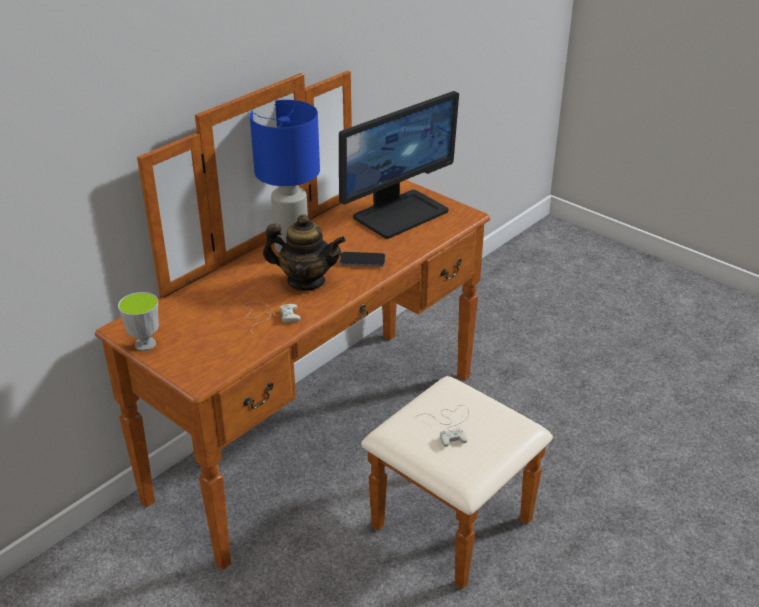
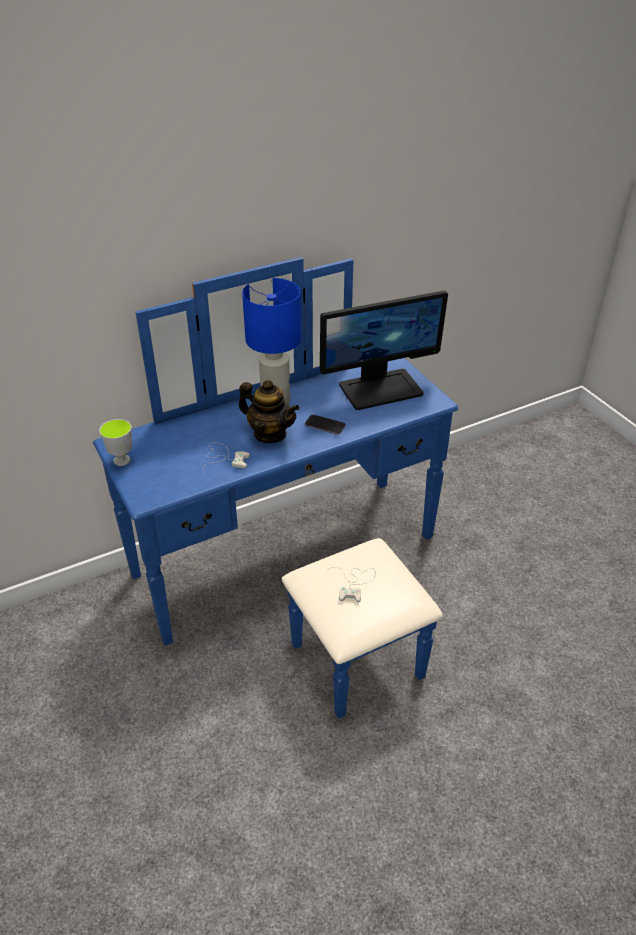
camera: 20 degrees right, 5 degrees up
brown dresser [95,70,553,589] -> blue dresser [93,257,458,719]

